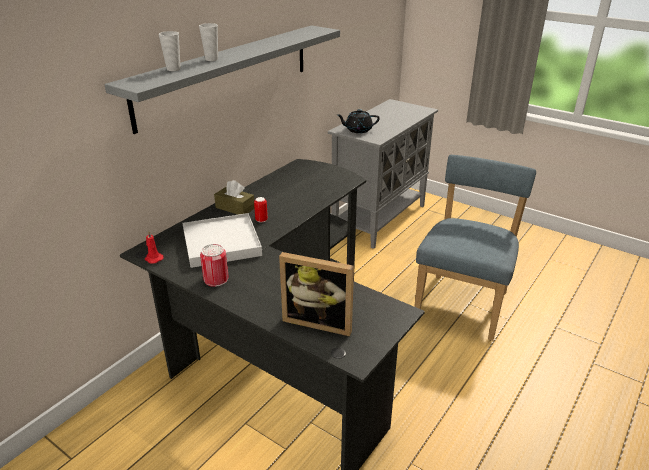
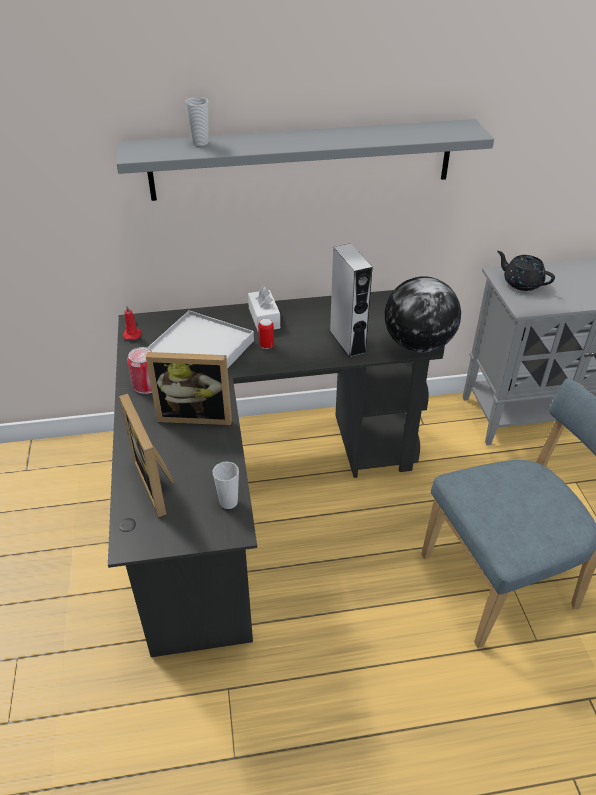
camera: 45 degrees right, 10 degrees up
cup [199,23,218,61] -> cup moved to [212,461,239,509]
brown tissue box [214,180,254,215] -> white tissue box [248,286,280,332]
none -> picture frame [146,352,232,425]
none -> grey speaker [330,243,373,358]
none -> globe [385,276,461,353]

